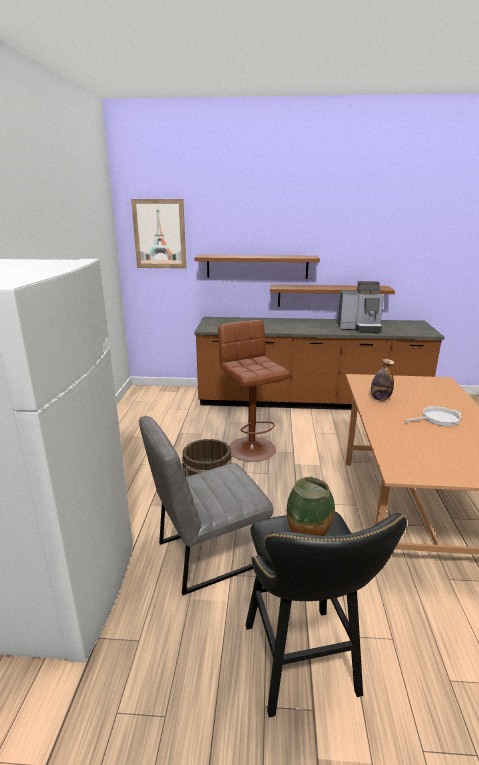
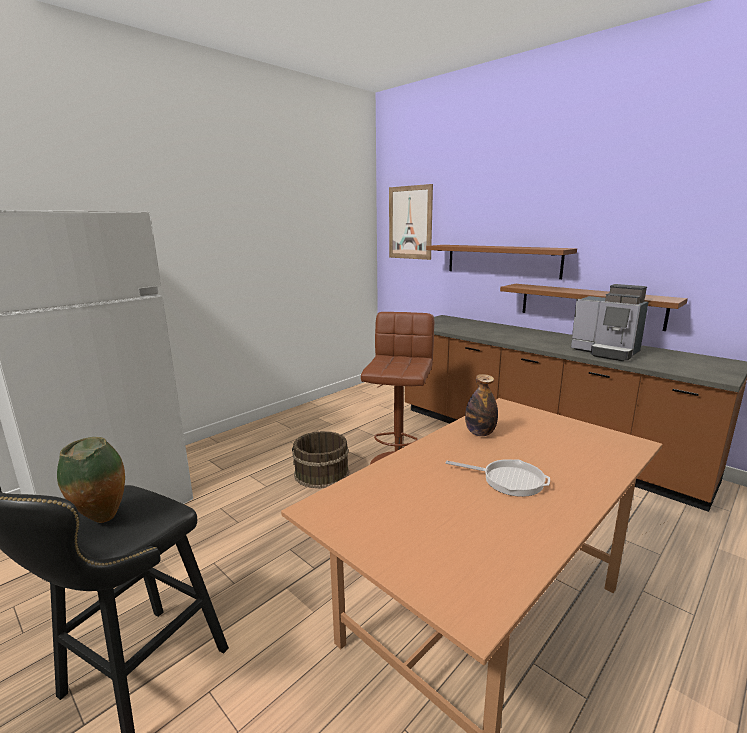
camera: 40 degrees right, 5 degrees down
grey chair [139,416,273,595] -> none

